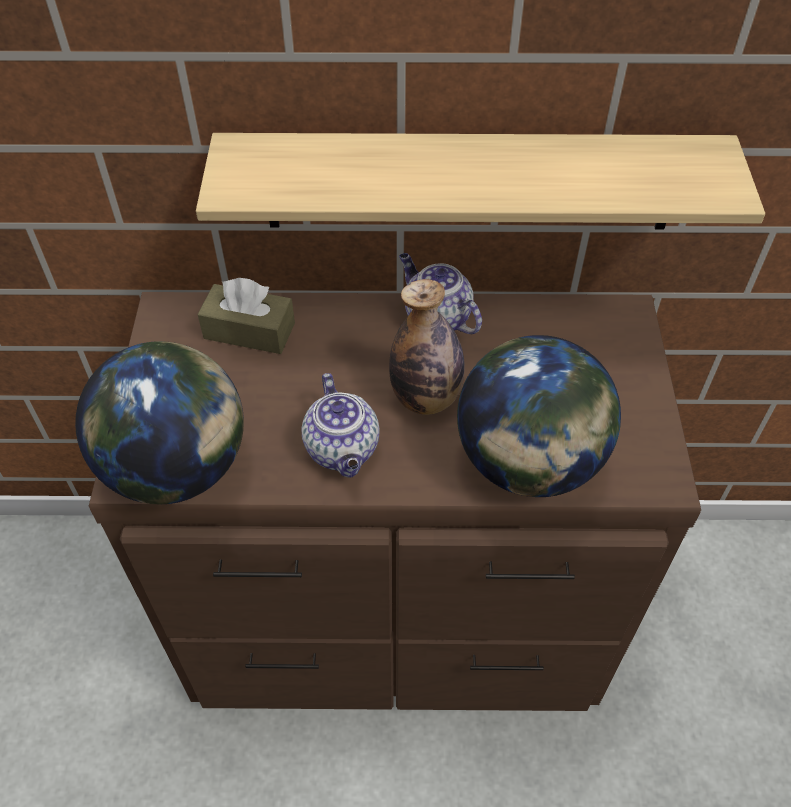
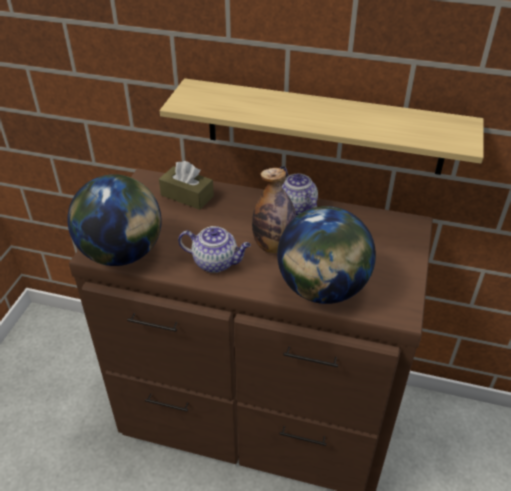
camera: 15 degrees right, 10 degrees down
teapot [301,373,380,478] -> teapot turned 75 degrees counterclockwise [178,226,251,273]

